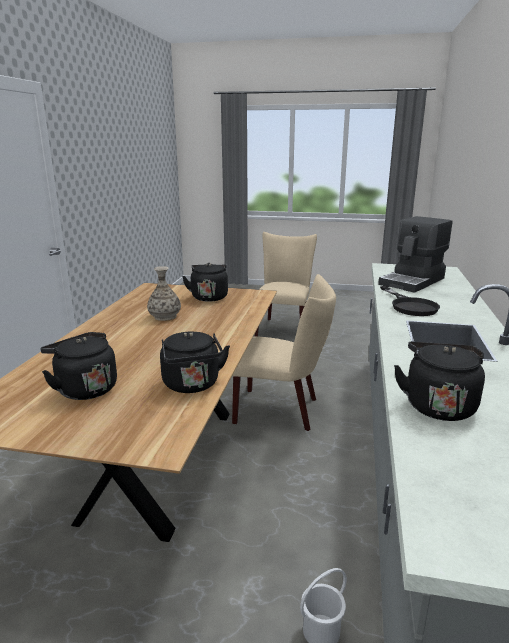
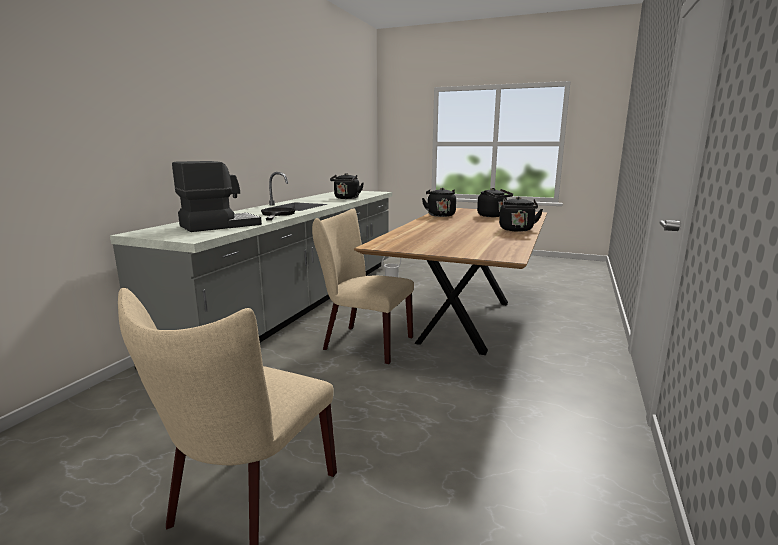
camera: 170 degrees left, 5 degrees down
vase [147,266,181,321] -> none
black kettle [182,263,228,302] -> black kettle moved to [499,196,543,232]

